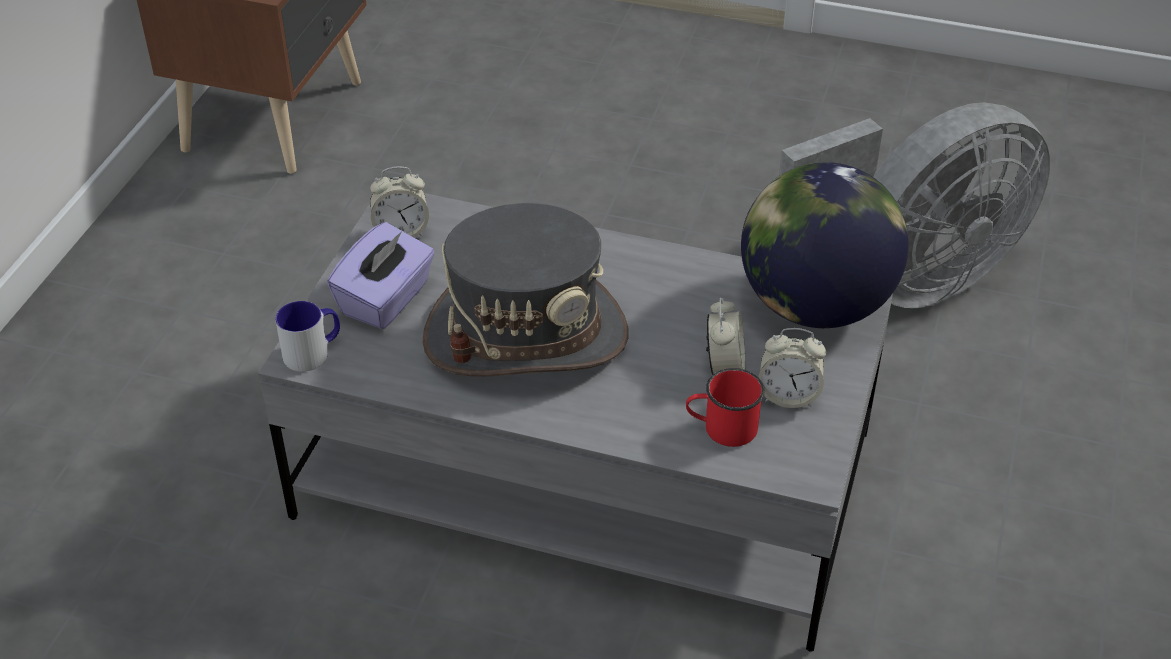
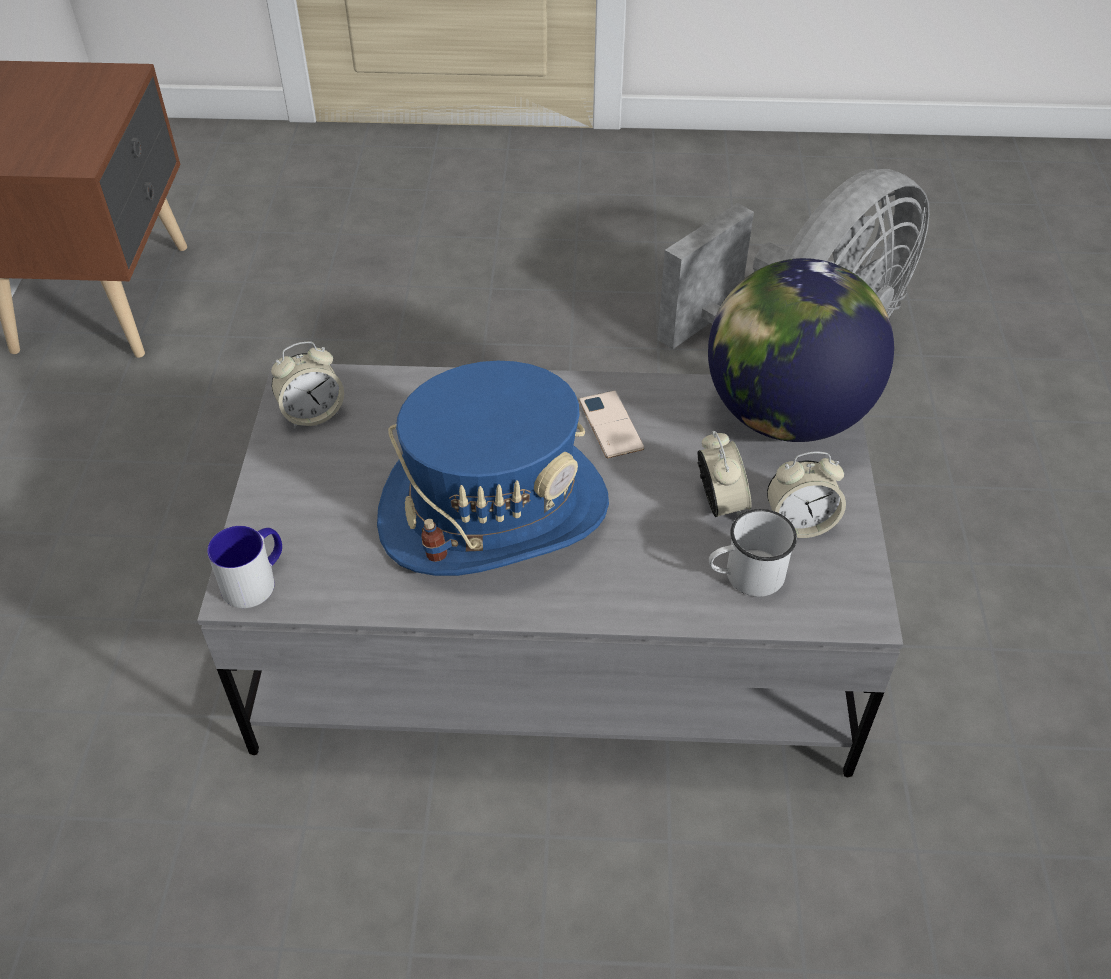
camera: 15 degrees left, 5 degrees up
purple tissue box [327,222,435,329] -> none
grey hat [422,203,629,377] -> blue hat [377,361,609,576]
red mug [686,368,765,447] -> white mug [709,509,797,597]
none -> phone [579,390,644,458]

